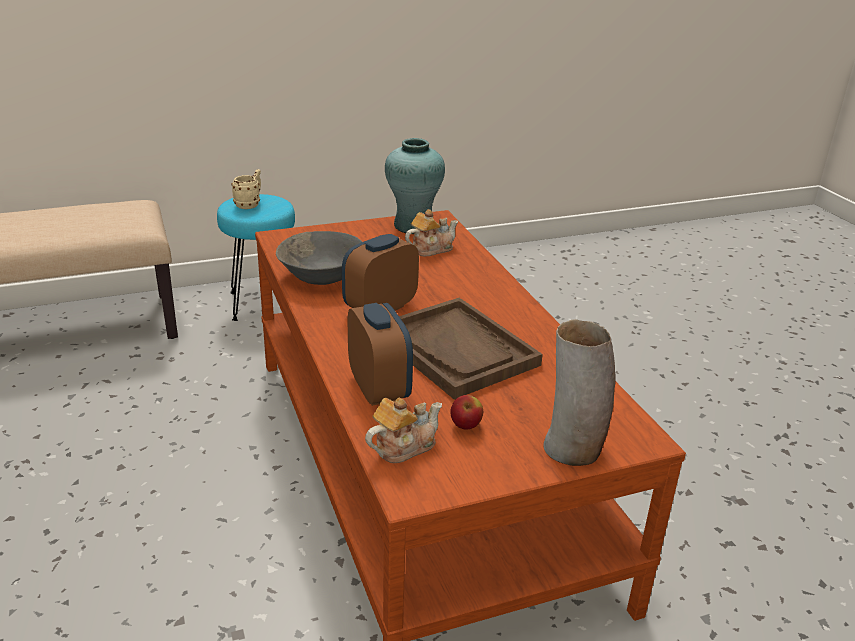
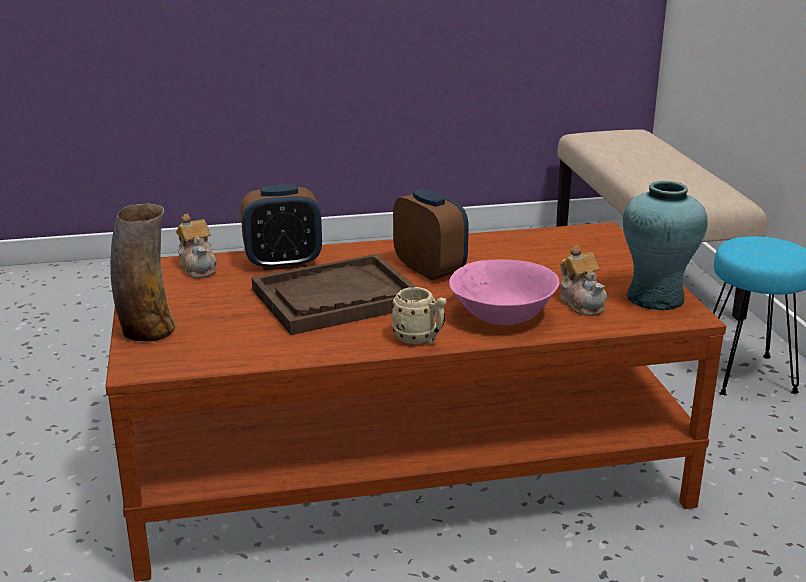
camera: 100 degrees right, 5 degrees down
beige mug [231,169,261,209] -> beige mug moved to [392,287,447,345]
grey bowl [276,231,362,285] -> none
apple [450,395,483,430] -> none
none -> pink bowl [449,260,559,325]

